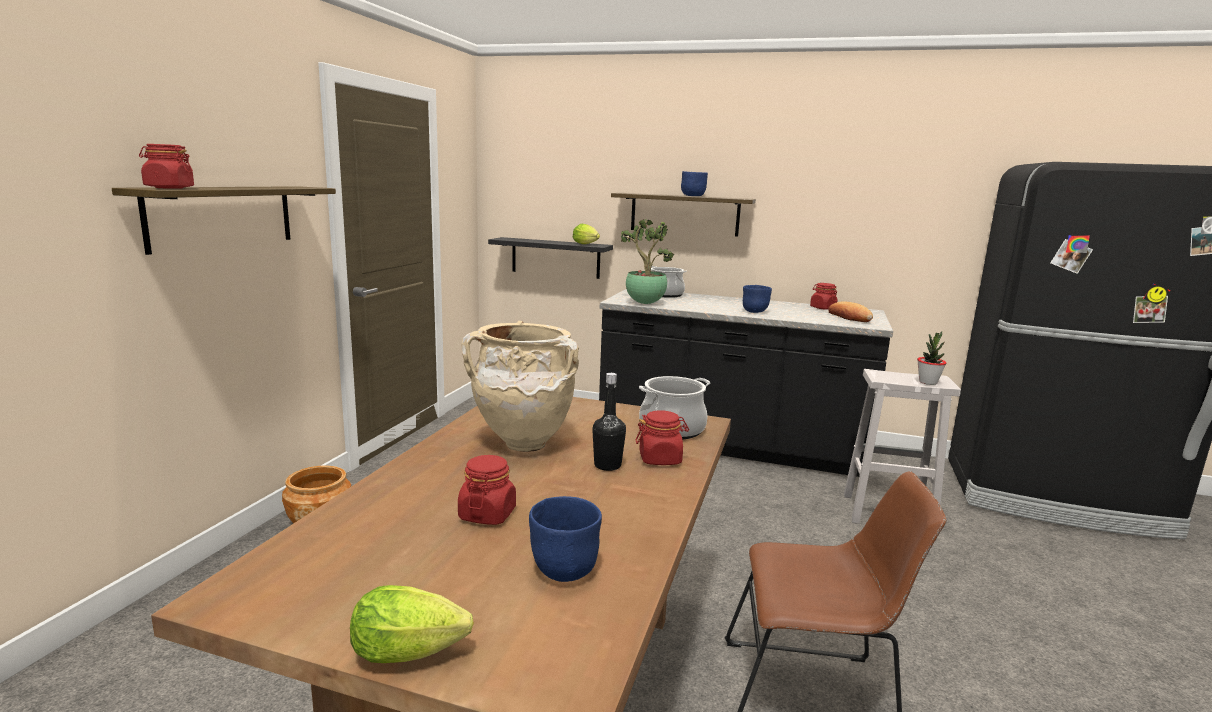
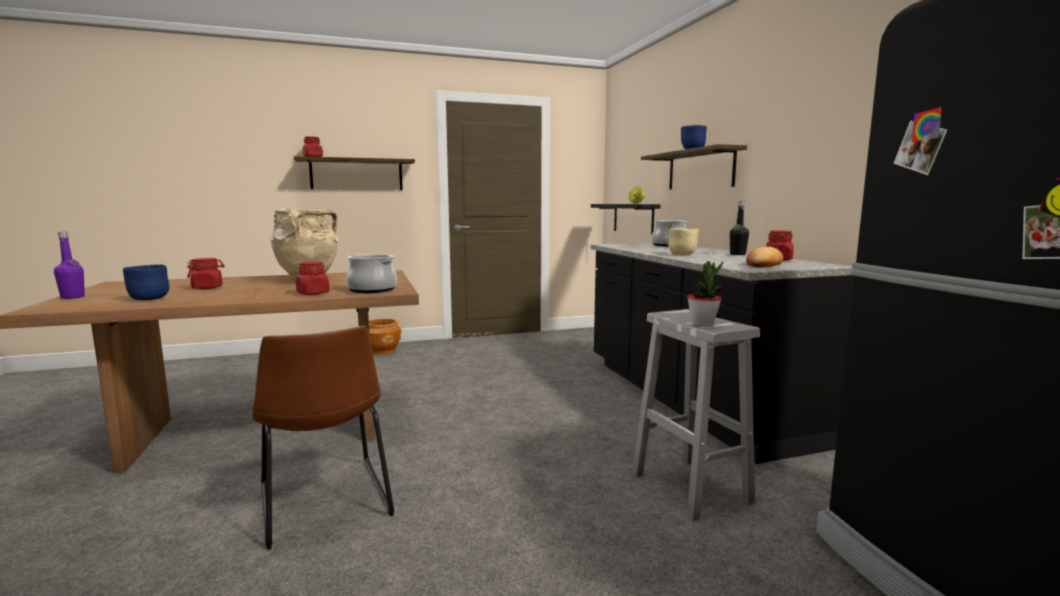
camera: 55 degrees right, 5 degrees down
lettuce [350,585,474,663] -> purple bottle [54,232,85,299]
black bottle [592,373,626,471] -> black bottle moved to [730,202,749,255]
potted plant [621,219,674,304] -> none
blue bowl [743,285,772,313] -> beige bowl [669,229,698,255]

